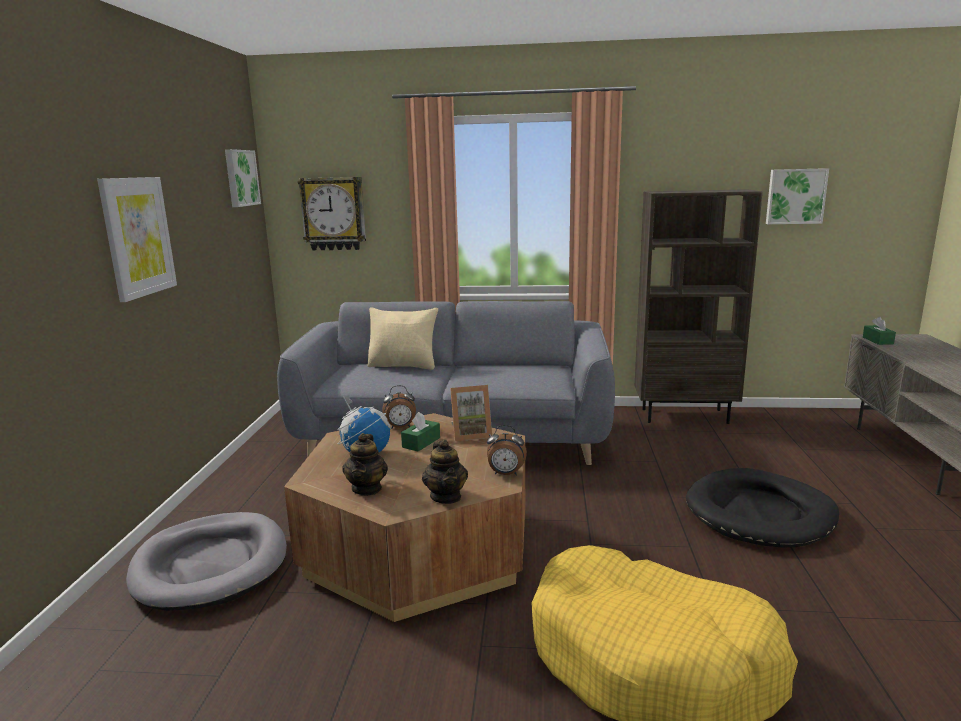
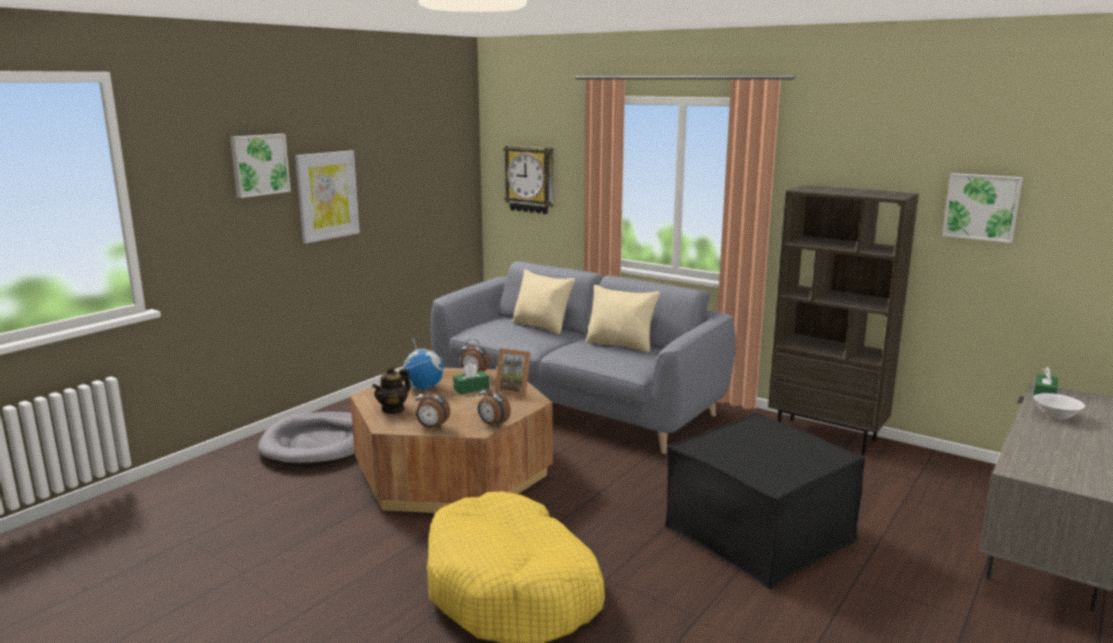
camera: 30 degrees right, 0 degrees up
picture [225,149,261,207] -> picture moved to [230,134,291,198]
teapot [422,440,468,504] -> alarm clock [415,386,450,429]
black dog bed [686,468,839,547] -> black ottoman [665,413,865,589]
none -> beige pillow [586,285,660,352]
none -> white bowl [1033,393,1085,420]

